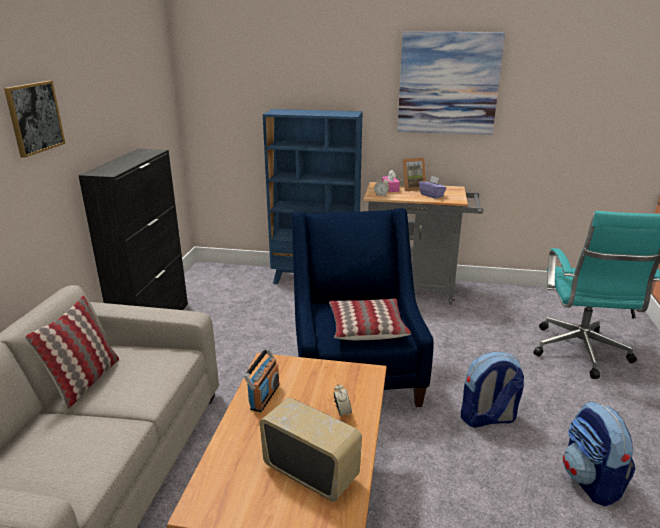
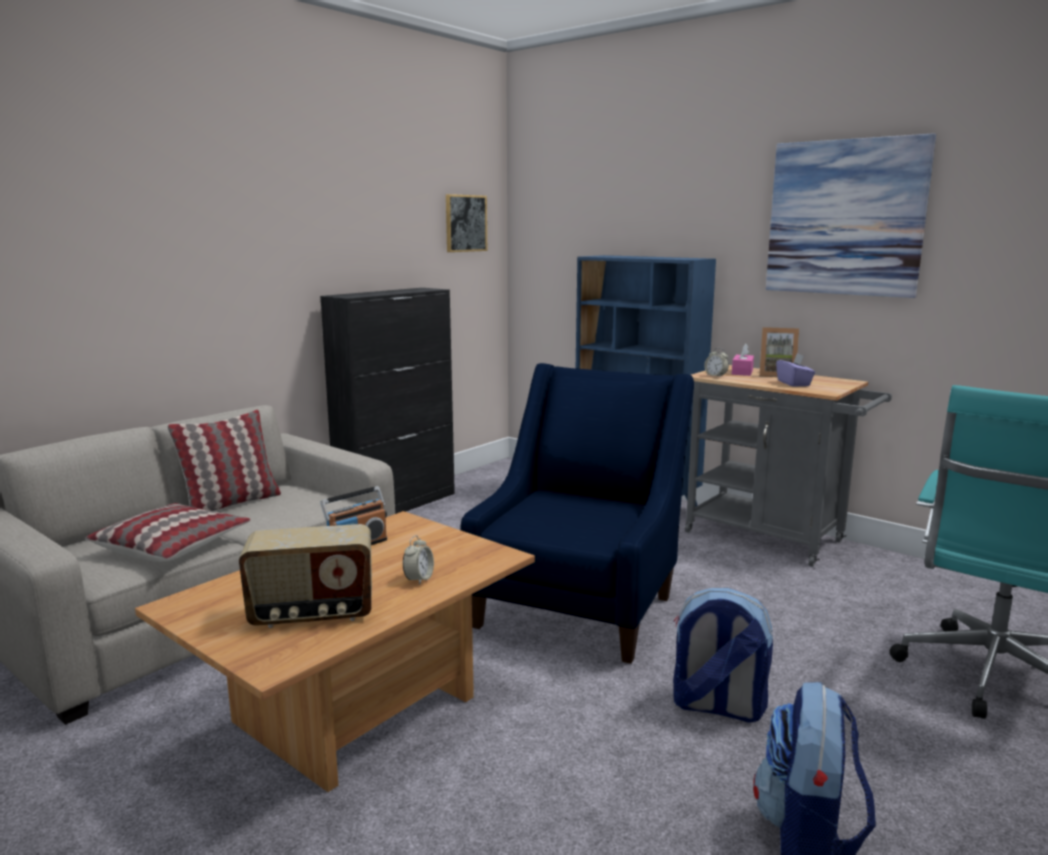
camera: 30 degrees right, 10 degrees down
picture [4,81,65,158] -> picture moved to [446,194,487,252]
radio [260,398,362,502] -> radio turned 105 degrees clockwise [239,524,372,628]
pillow [329,298,411,340] -> pillow moved to [85,503,251,562]

